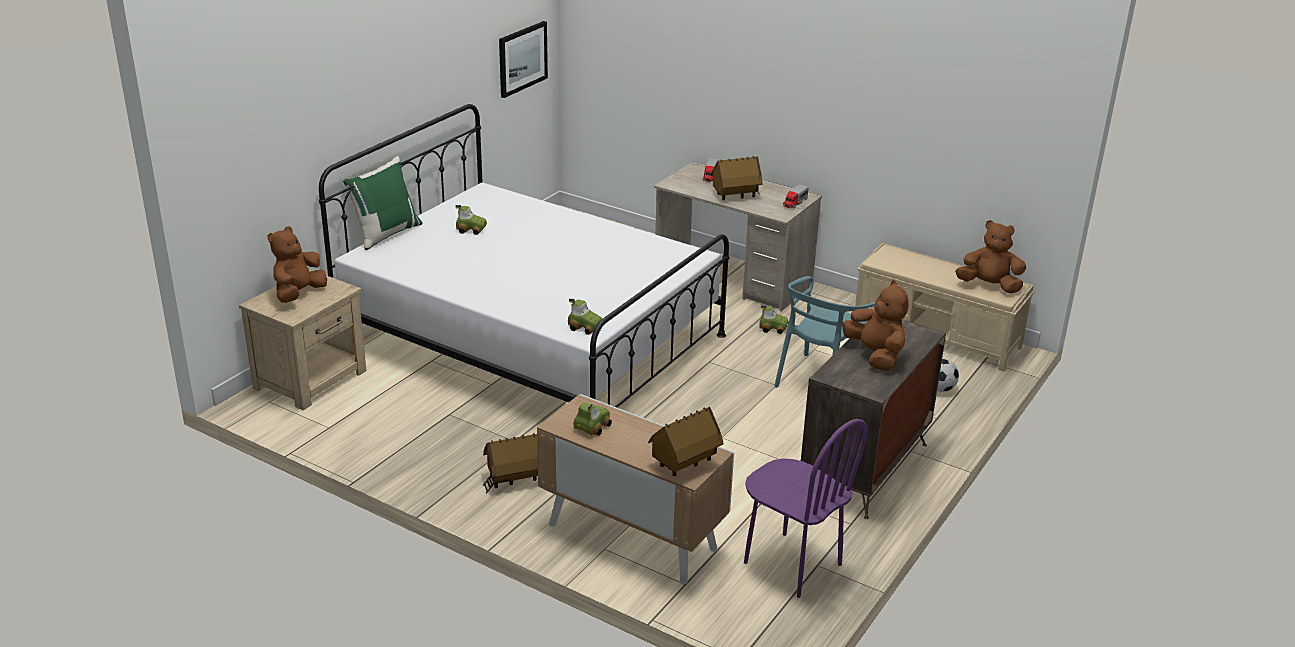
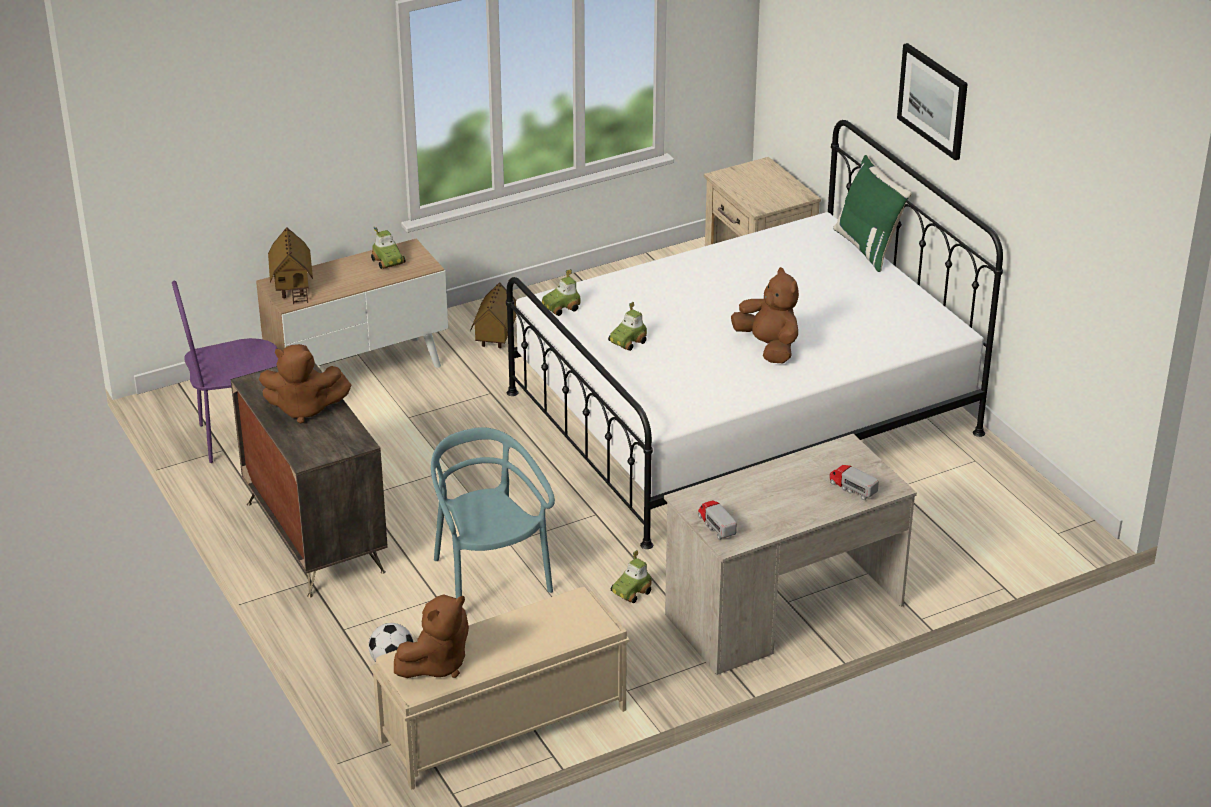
camera: 120 degrees right, 5 degrees up
brown plush toy [267,226,327,303] -> brown plush toy moved to [731,267,799,364]
toy car [456,205,487,235] -> toy car moved to [608,302,647,351]
picture [499,21,548,98] -> picture moved to [897,43,968,160]
toy house [711,156,763,200] -> none

